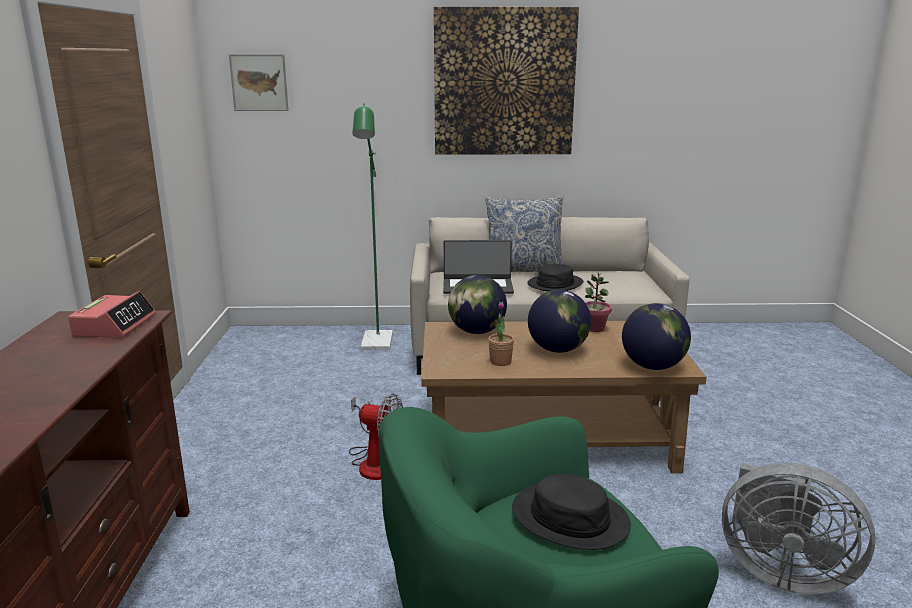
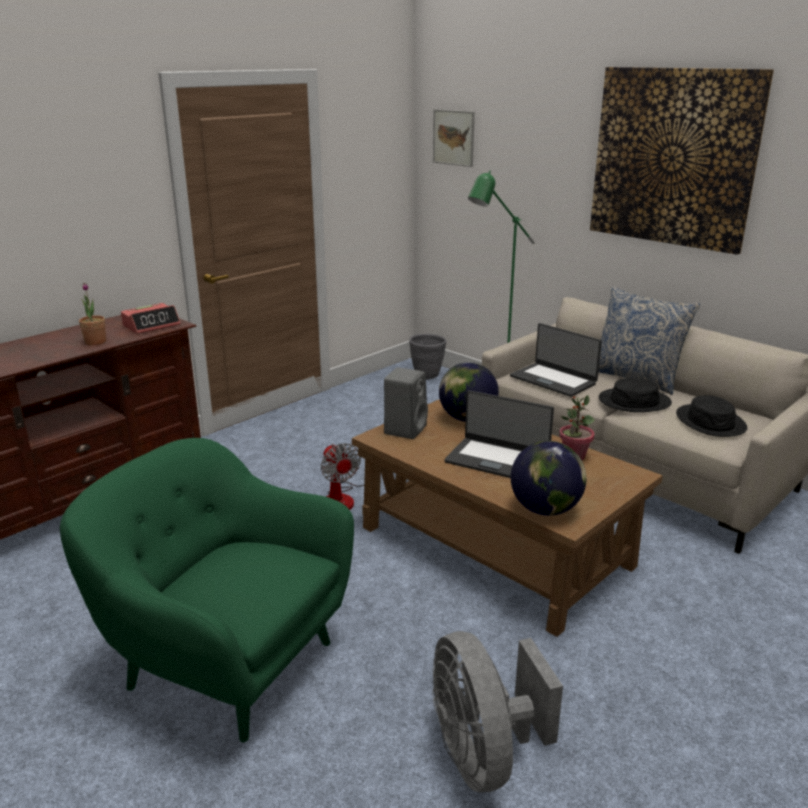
camera: 45 degrees right, 5 degrees up
potted plant [488,301,514,366] -> potted plant moved to [79,283,106,345]
black hat [512,473,631,550] -> black hat moved to [676,395,747,437]
globe [528,290,591,353] -> laptop [444,390,554,478]
none -> grey speaker [384,367,428,439]
none -> grey planter [409,334,446,380]

